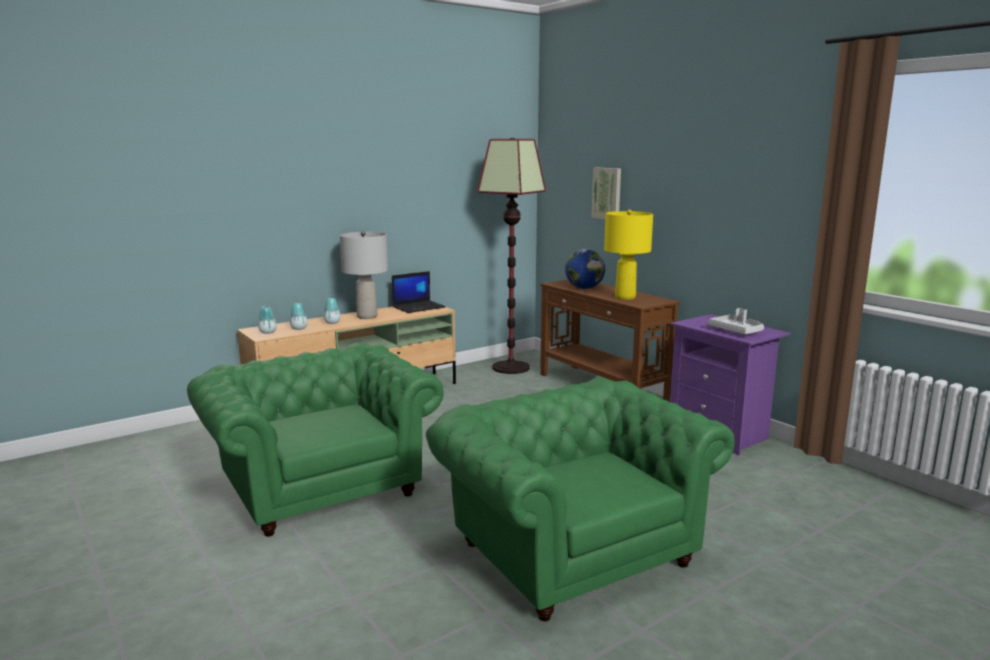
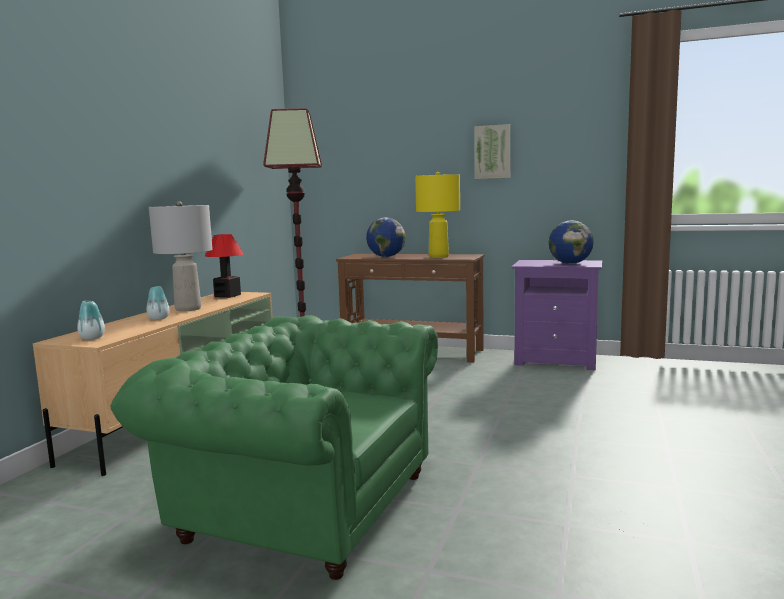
camera: 35 degrees left, 5 degrees down
vase [290,303,308,330] -> none
laptop [392,271,446,313] -> table lamp [205,234,243,298]
green armchair [426,377,734,621] -> none
picture [592,167,621,219] -> picture moved to [474,124,510,179]
grey tray [708,308,764,334] -> globe [548,220,594,264]

